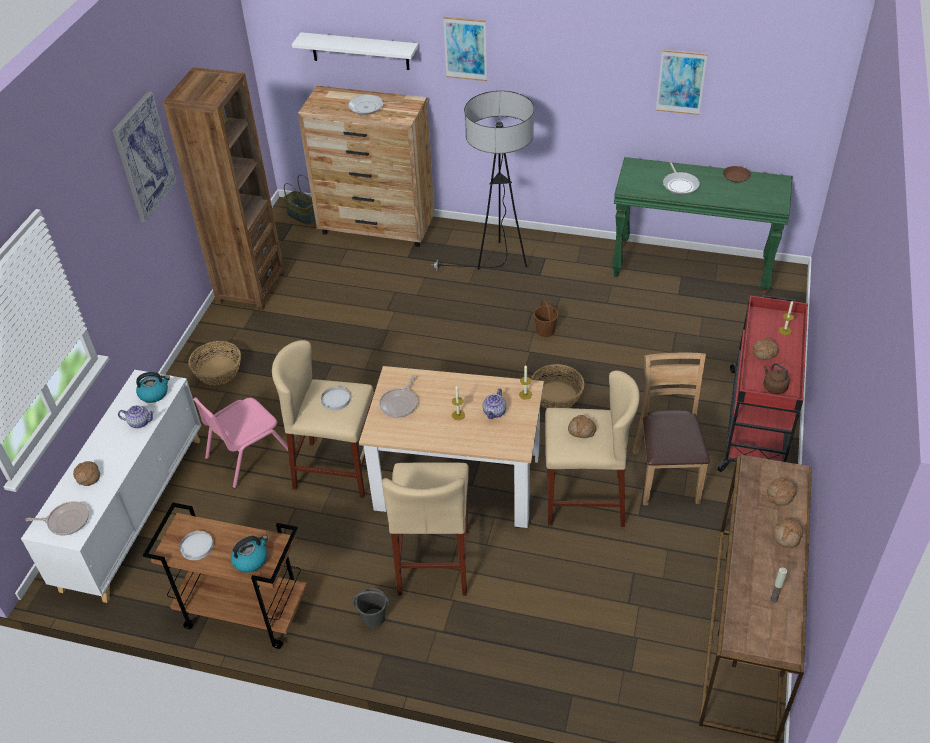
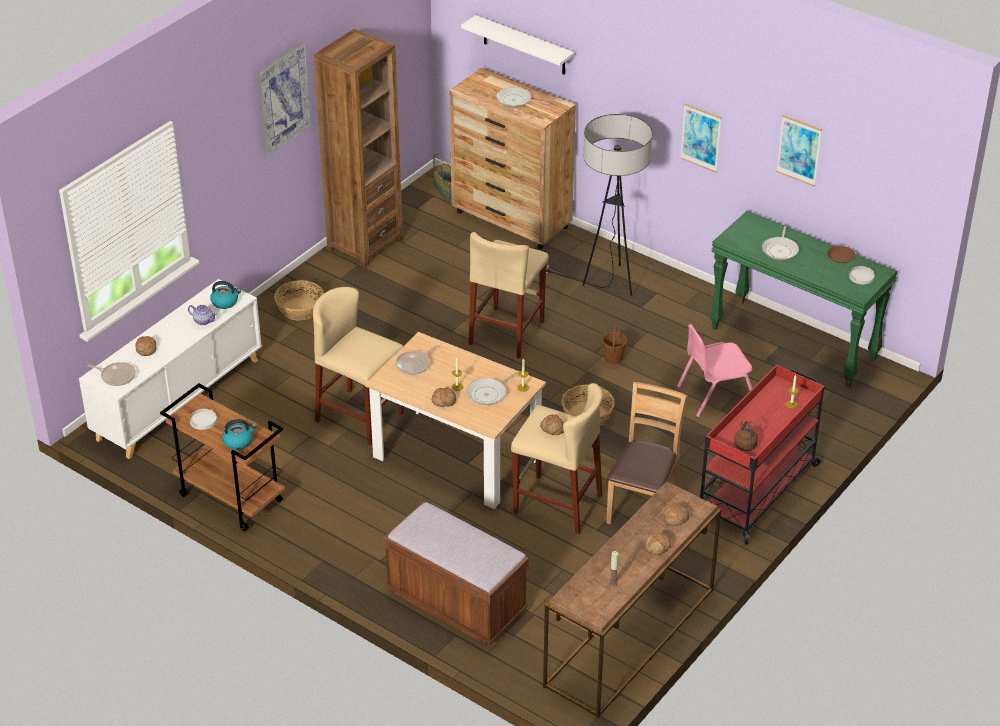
camera: 20 degrees right, 5 degrees down
pink chair [193,397,288,488] -> pink chair moved to [677,324,753,417]
white plate [321,387,350,411] -> white plate moved to [849,266,875,284]
grey bucket [353,588,390,628] -> none
beige stool [382,463,469,596] -> beige stool moved to [469,232,549,359]
picture [443,17,487,81] -> picture moved to [680,103,721,172]
teapot [483,388,506,419] -> frying pan [466,372,517,405]
bread [752,338,779,360] -> bread moved to [432,387,456,407]
none -> brown bench [383,502,529,645]

